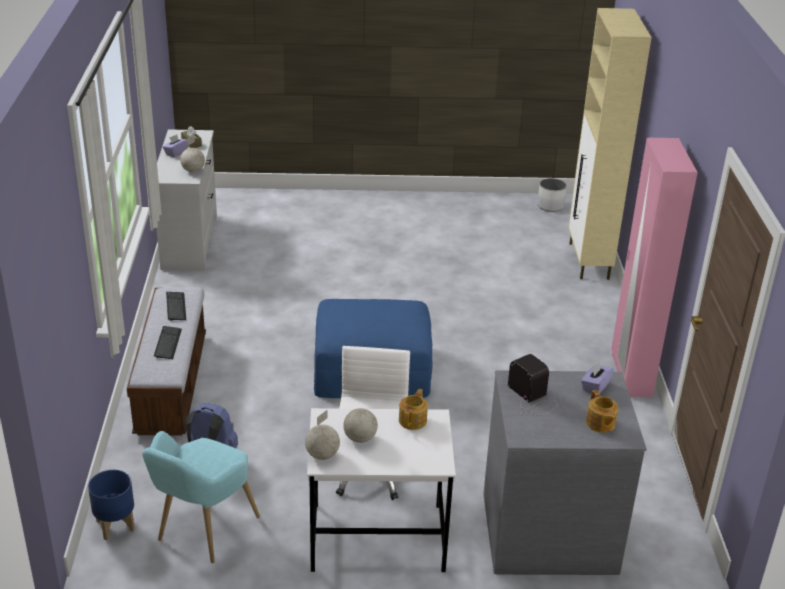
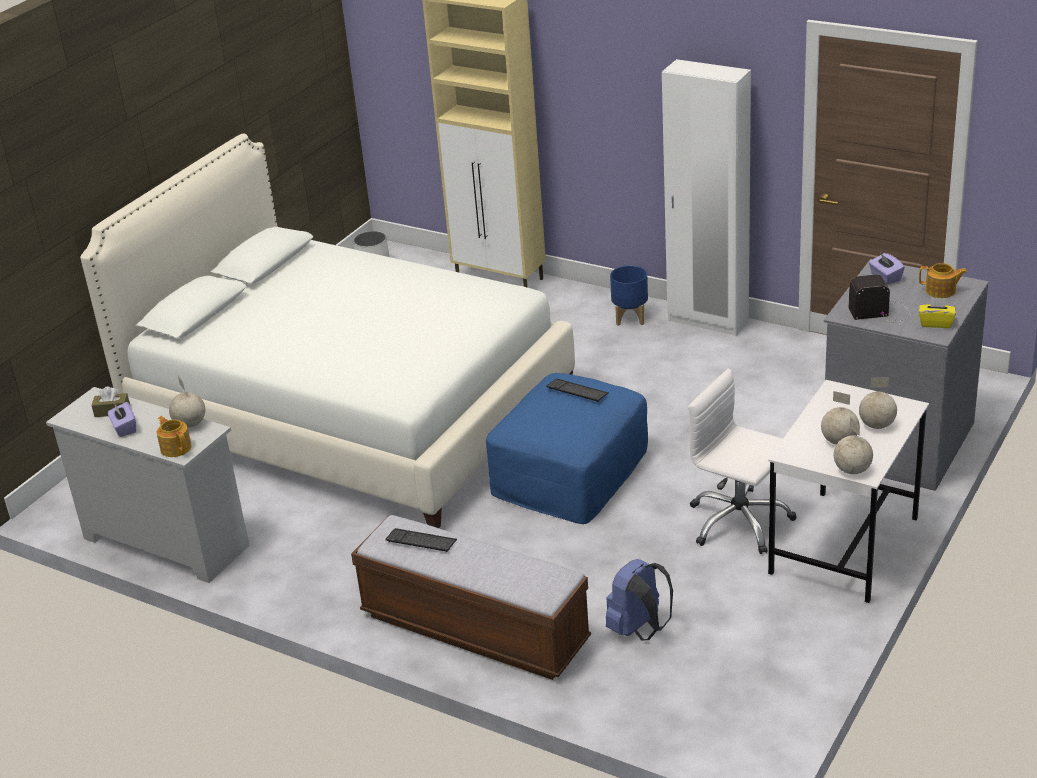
camera: 55 degrees left, 0 degrees up
blue planter [88,470,135,540] -> blue planter moved to [610,265,648,326]
turquoise armchair [142,431,260,563] -> none
keyboard [154,326,182,359] -> keyboard moved to [546,379,609,402]
teapot [399,389,428,430] -> teapot moved to [157,416,192,457]
pink wardrobe [611,138,698,397] -> white wardrobe [662,59,751,336]
none -> white bed [80,134,575,528]
none -> globe [859,377,897,429]
none -> yellow tissue box [919,297,956,328]

